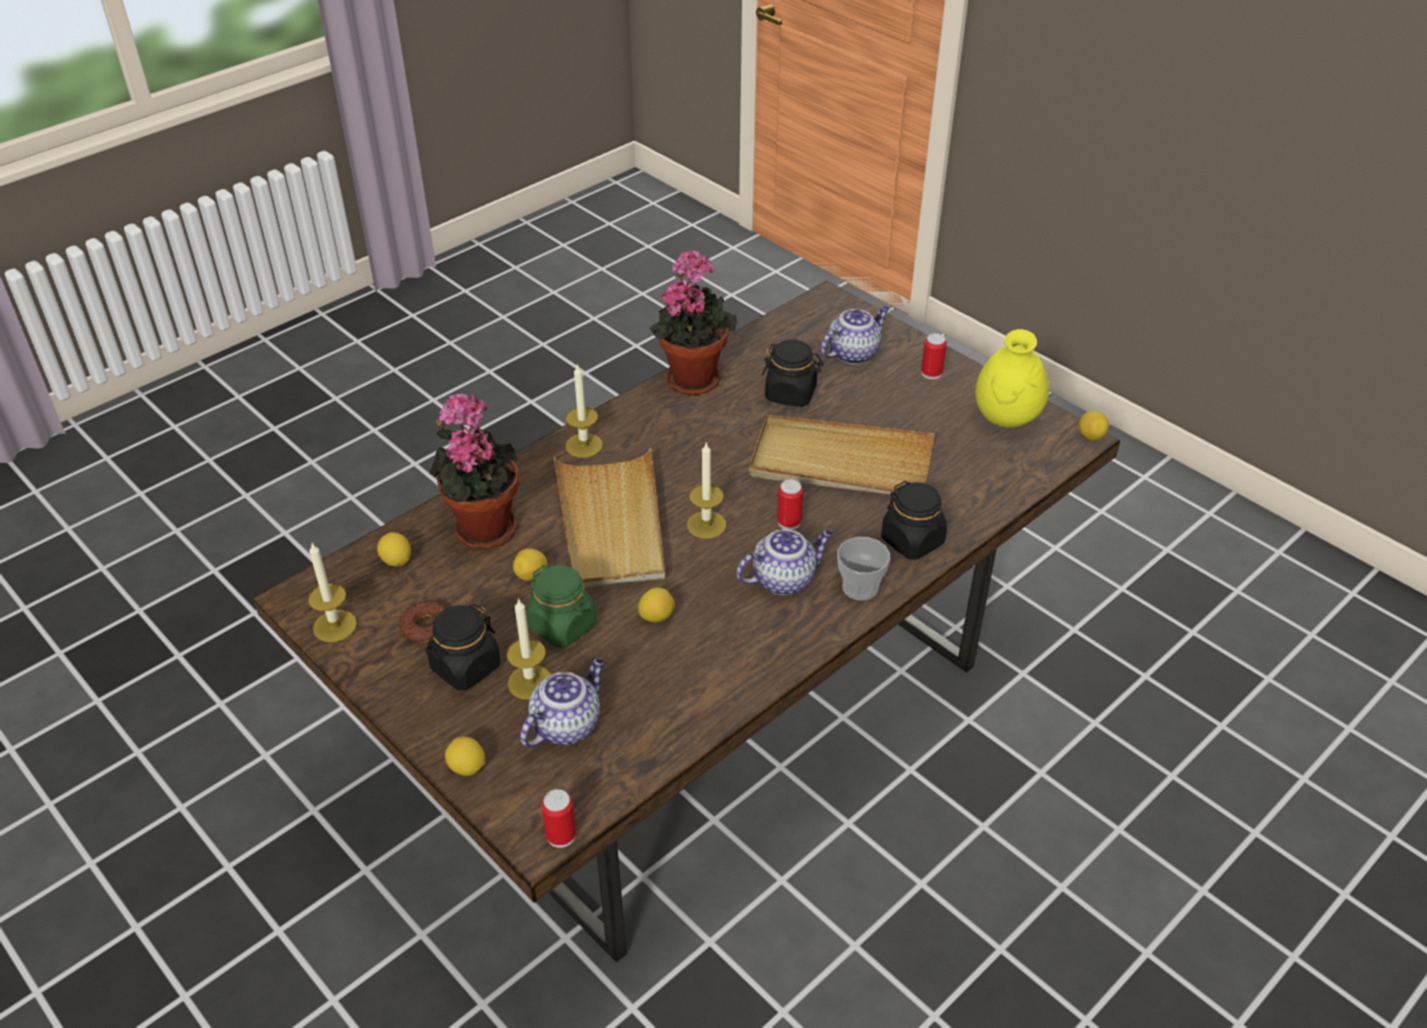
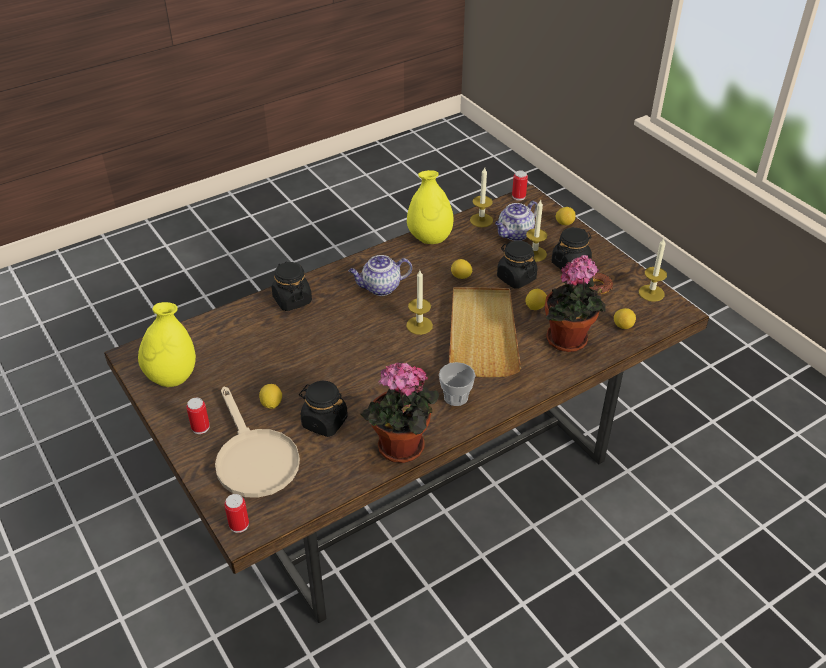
camera: 170 degrees left, 0 degrees up
green jar [527,565,596,648] -> black jar [497,241,537,289]
candle [565,364,603,458] -> candle moved to [470,167,493,227]
beige tray [749,415,935,494] -> none
can [777,479,803,530] -> can moved to [224,494,249,533]
teapot [821,306,889,364] -> beige frying pan [215,387,300,498]
cup [837,537,890,600] -> cup moved to [439,362,475,406]
lemon [1079,411,1109,440] -> lemon moved to [259,384,282,409]
none -> yellow vase [407,170,454,244]

